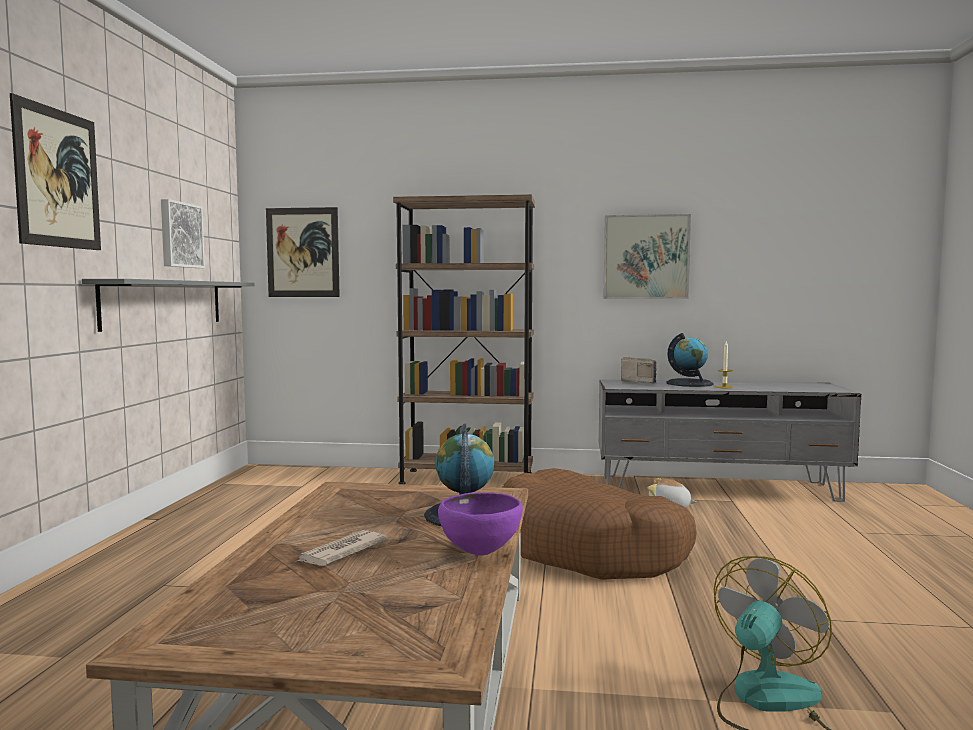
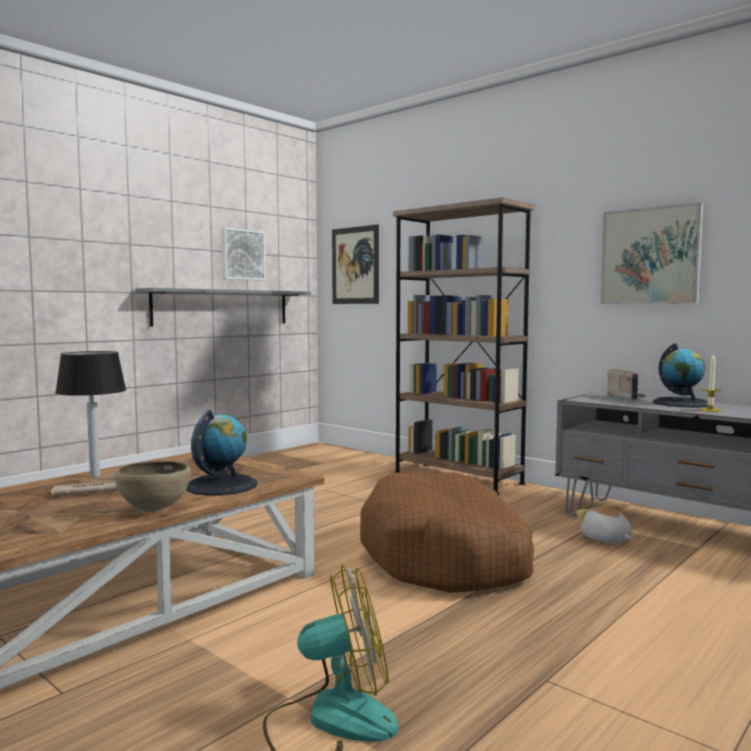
camera: 35 degrees right, 0 degrees up
picture [10,93,101,250] -> none
purple bowl [438,492,523,556] -> brown bowl [114,461,191,512]
none -> table lamp [55,351,126,477]

